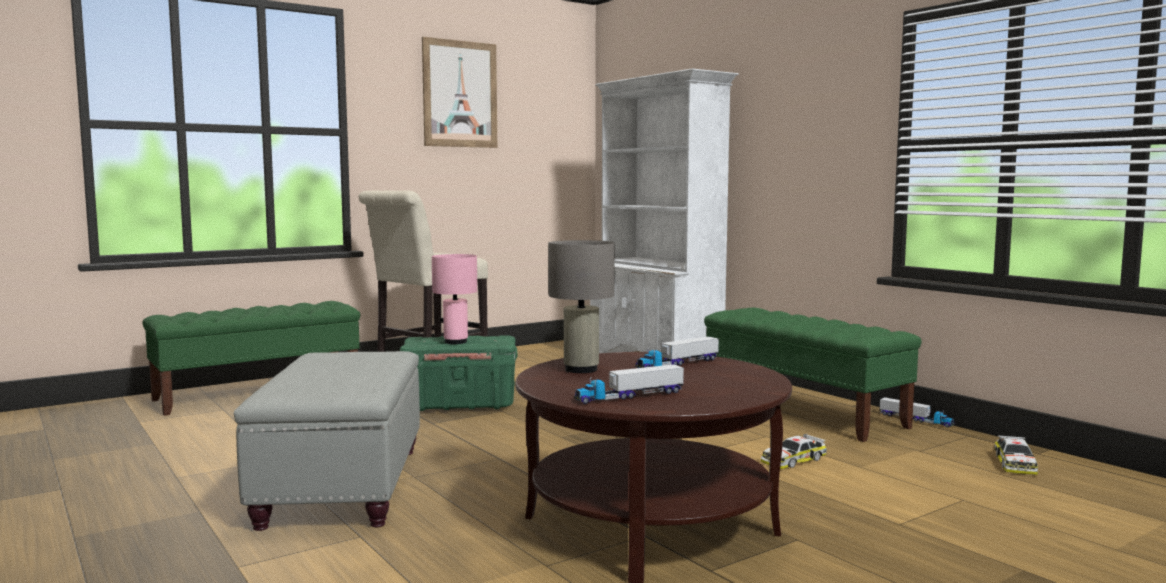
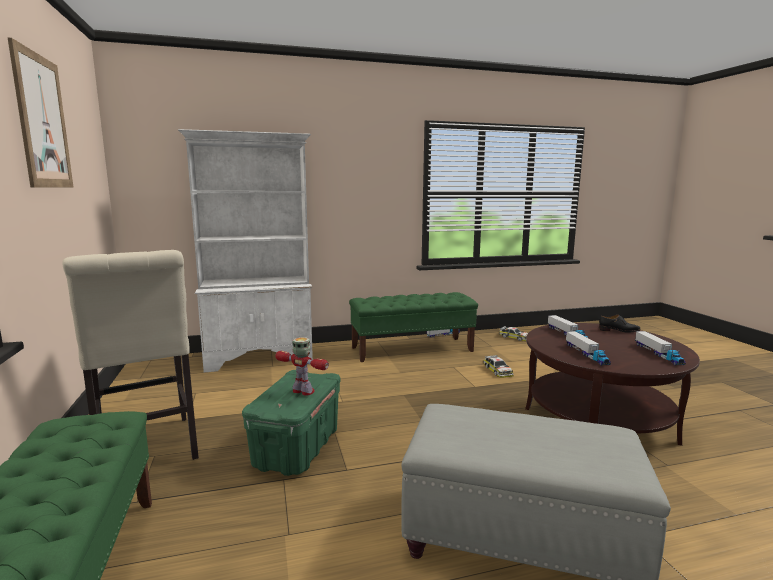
camera: 70 degrees left, 5 degrees up
pink table lamp [432,254,477,344] -> toy robot [275,337,329,396]
grey table lamp [548,240,615,373] -> toy truck [566,331,611,366]
none -> black shoe [599,315,640,333]

